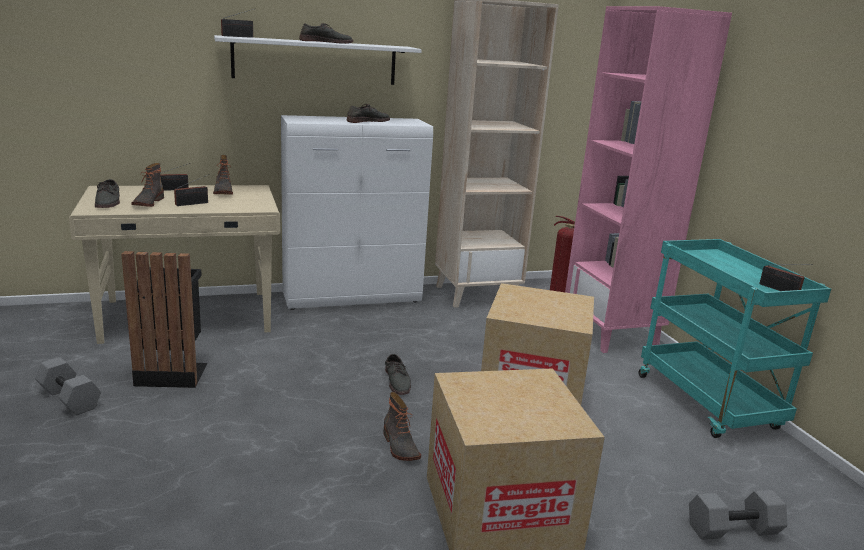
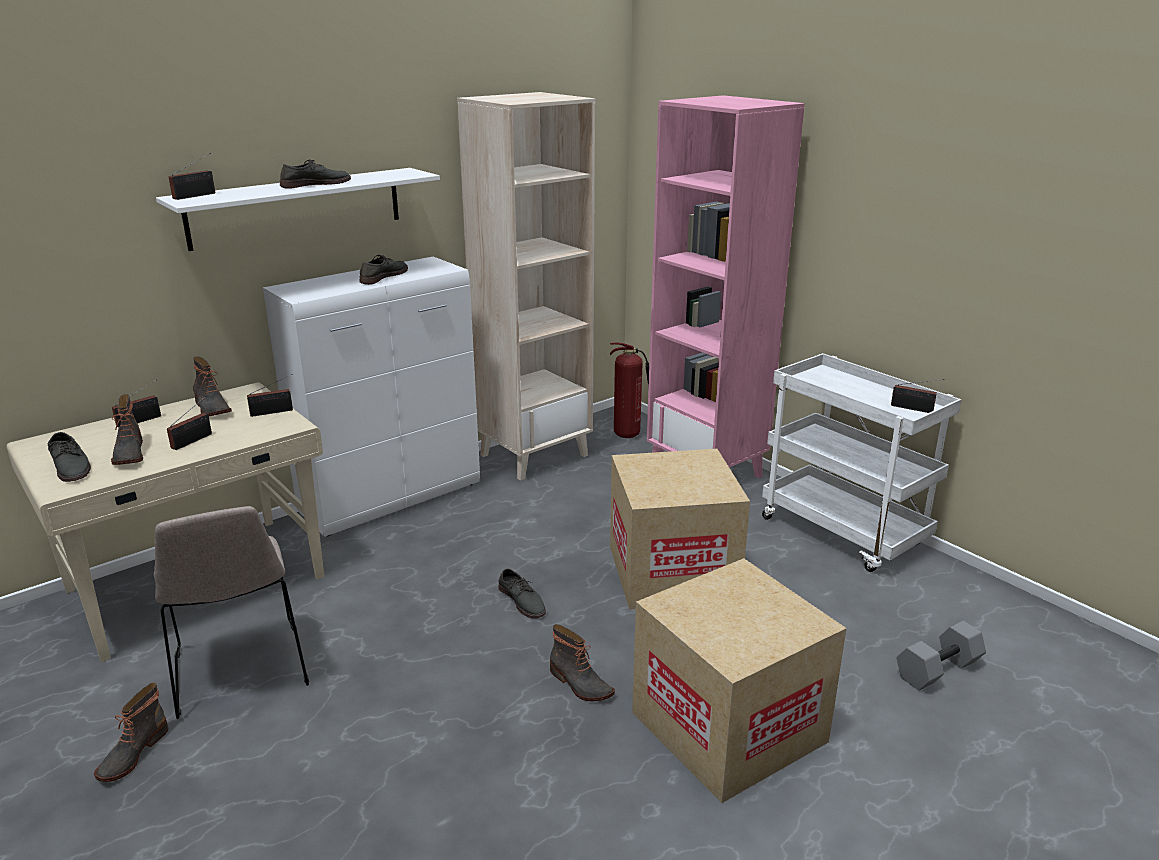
camera: 20 degrees left, 5 degrees up
grey dumbbell [35,357,101,415] -> boot [94,683,168,782]
black trash can [121,251,208,388] -> beige chair [154,506,309,719]
turquoise cart [639,239,831,438] -> white cart [762,353,962,572]
none -> radio [247,374,293,417]

